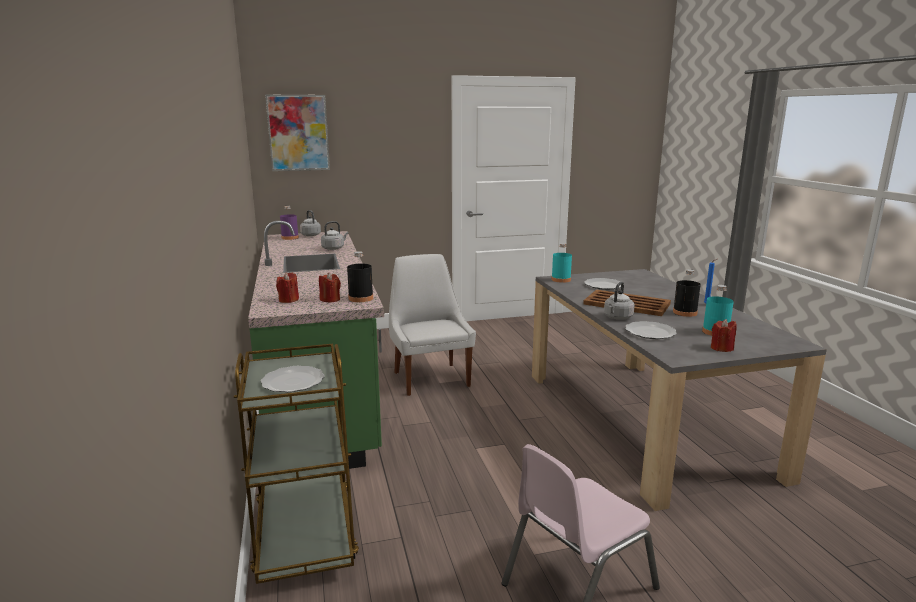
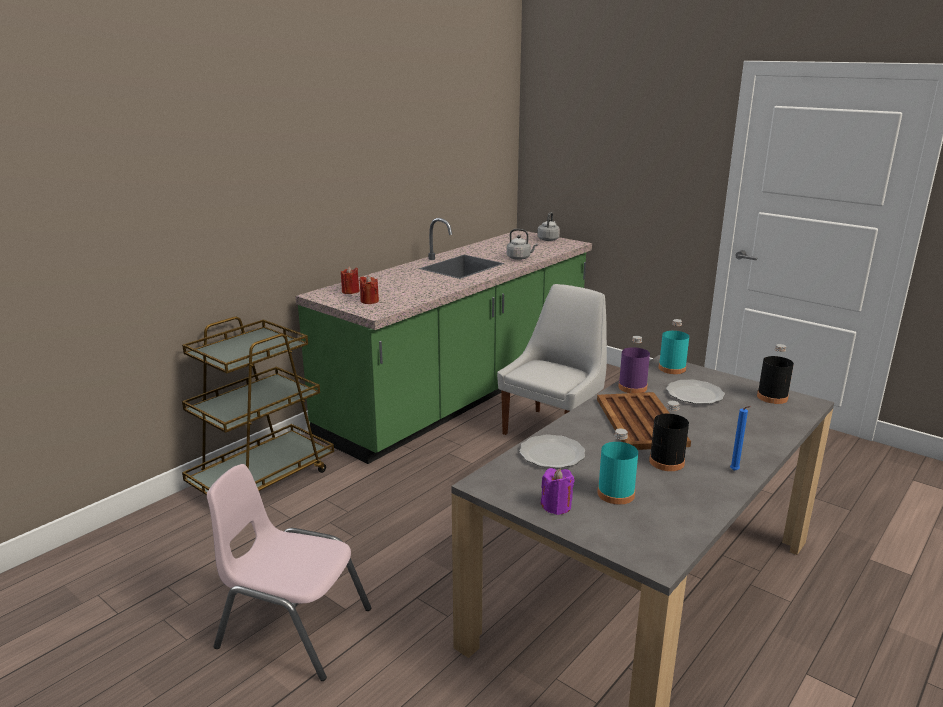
camera: 55 degrees right, 5 degrees up
plate [261,366,325,392] -> none
picture [265,95,330,171] -> none
purple bottle [280,206,299,240] -> purple bottle moved to [618,336,650,393]
black bottle [347,251,373,302] -> black bottle moved to [757,344,794,404]
grey kettle [604,282,635,320] -> none
red candle [711,319,737,352] -> purple candle [541,468,575,515]

